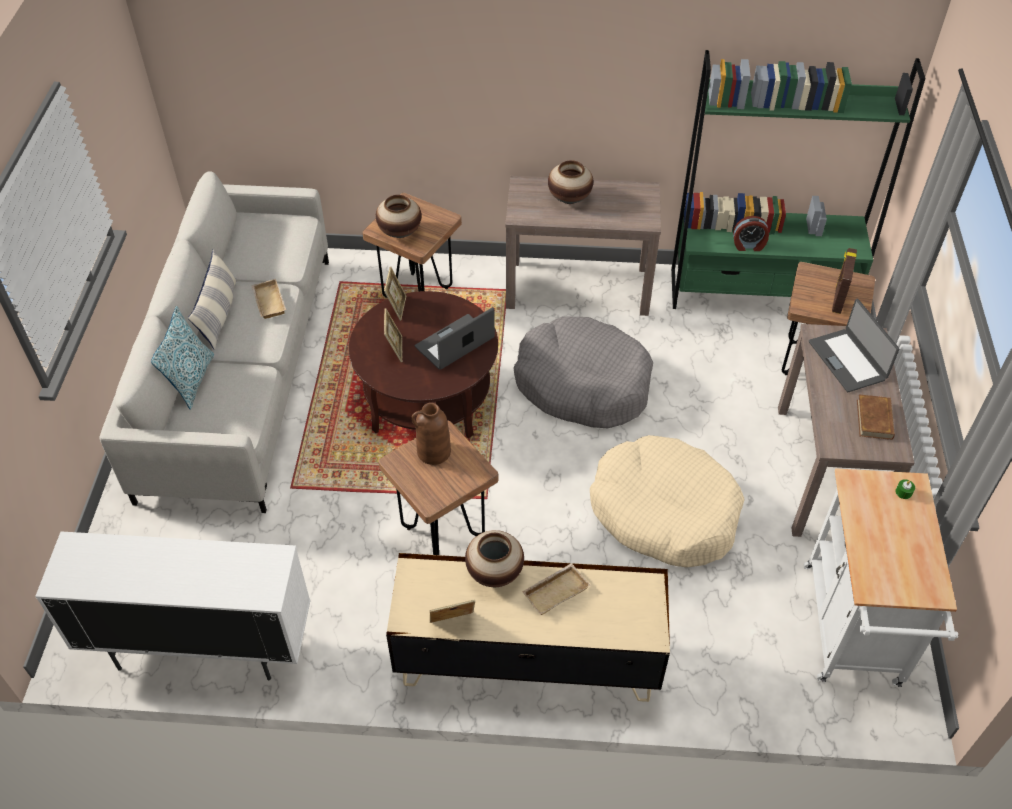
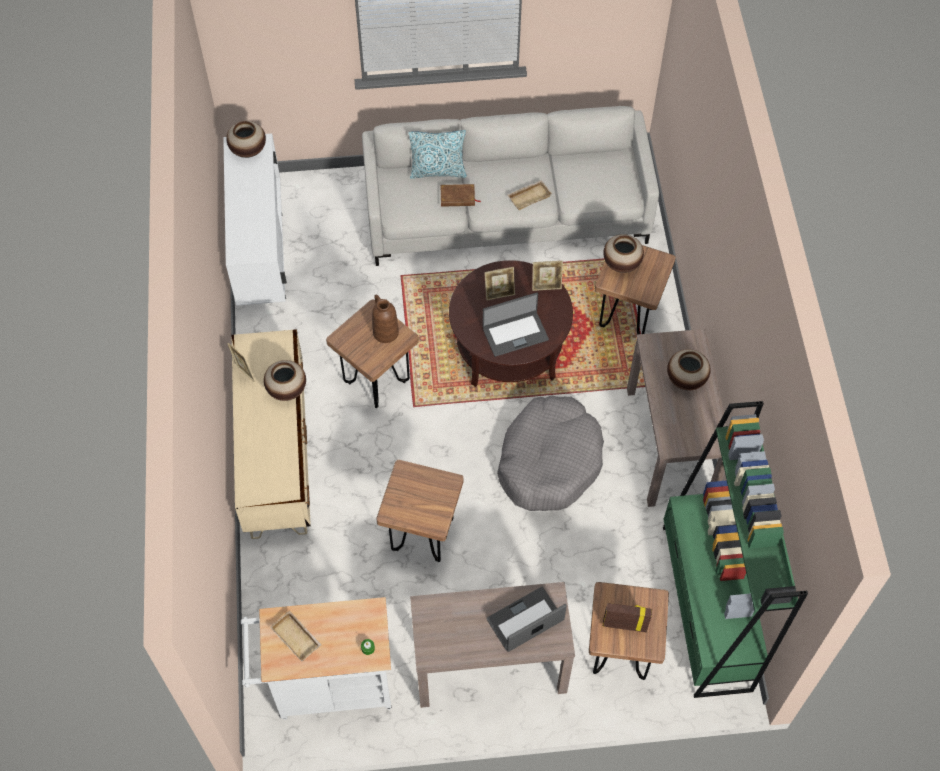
camera: 80 degrees right, 10 degrees up
pillow [188,249,237,350] -> none
laptop [415,307,495,370] -> laptop turned 120 degrees clockwise [482,292,549,357]
beige tray [522,563,590,615] -> beige tray moved to [270,610,322,662]
beige dog bed [590,435,745,567] -> brown stool [376,460,463,562]
alarm clock [733,216,769,251] -> none
brown book [857,394,895,440] -> brown book moved to [441,184,481,207]
none -> vase [226,121,266,158]

